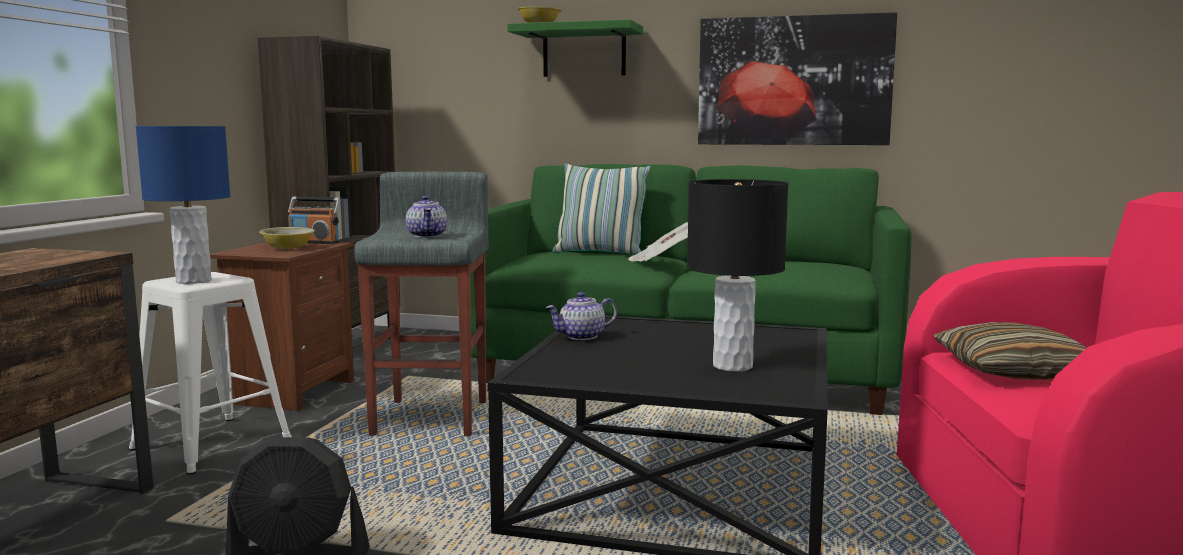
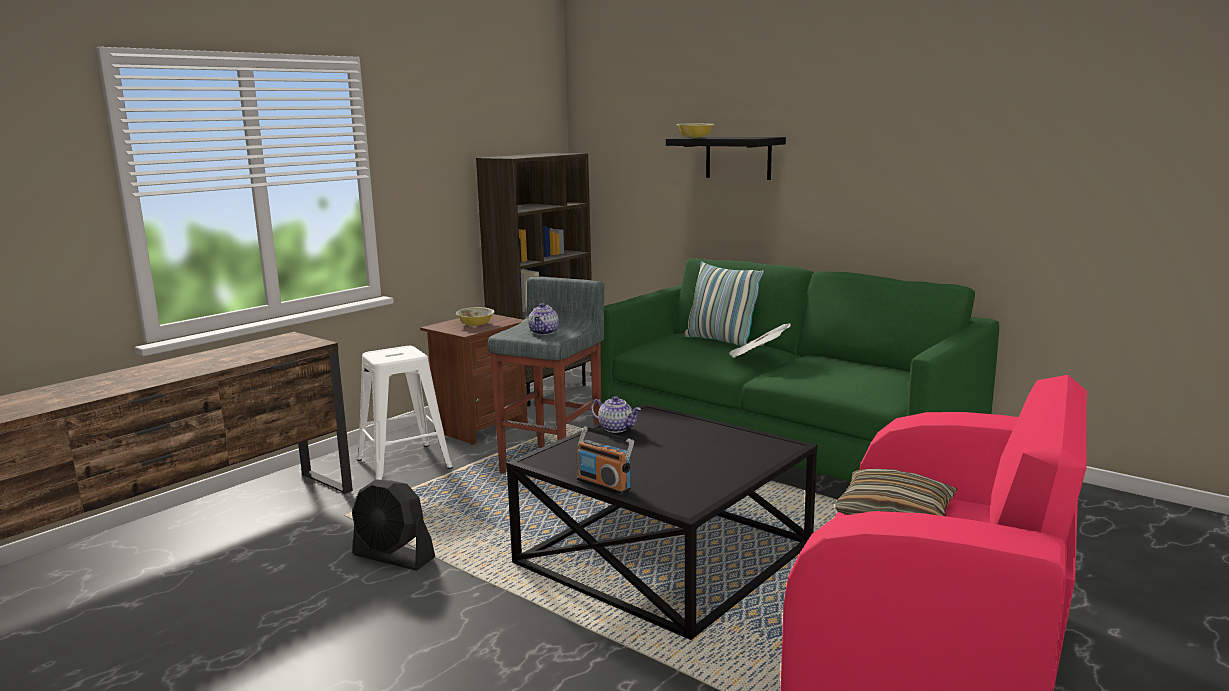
camera: 25 degrees right, 5 degrees up
blue table lamp [136,126,230,284] -> none
radio [288,196,341,244] -> radio moved to [577,426,634,495]
green shelf [507,19,643,77] -> black shelf [666,137,786,180]
teapot [546,292,617,340] -> teapot turned 150 degrees counterclockwise [591,396,641,433]
black table lamp [687,179,788,371] -> none
picture [698,12,897,145] -> none

